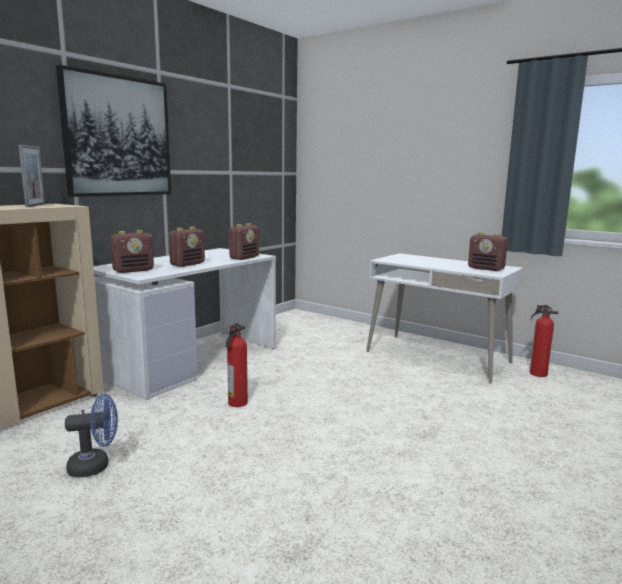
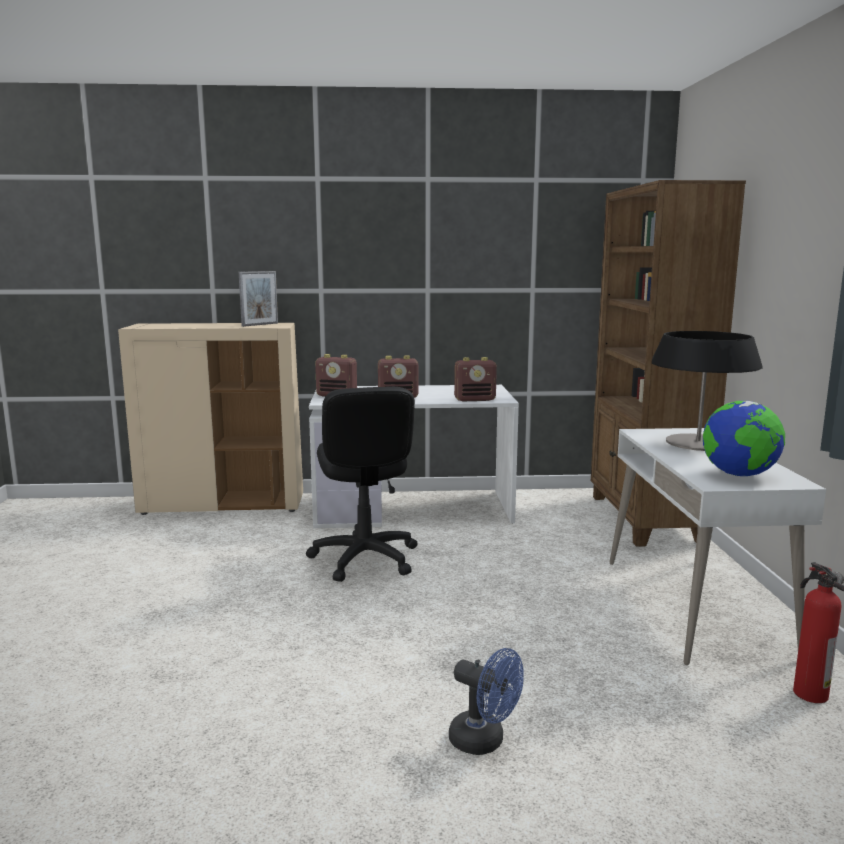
camera: 50 degrees right, 0 degrees up
picture [56,65,171,197] -> none
blue fan [65,394,118,478] -> blue fan moved to [449,648,524,755]
fire extinguisher [226,323,248,407] -> black office chair [306,387,418,582]
radio [468,232,508,271] -> globe [703,401,785,477]
none -> brown bookcase [591,180,746,547]
none -> table lamp [652,331,763,451]

